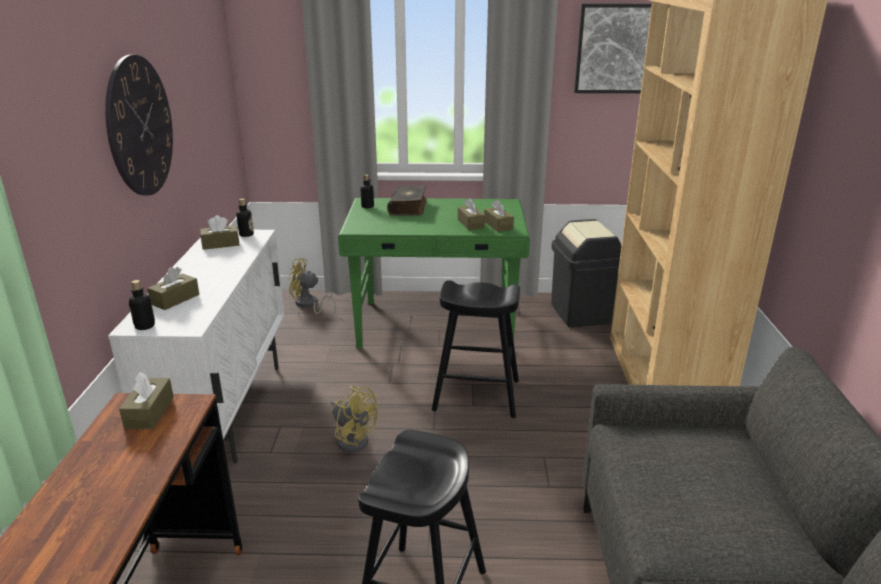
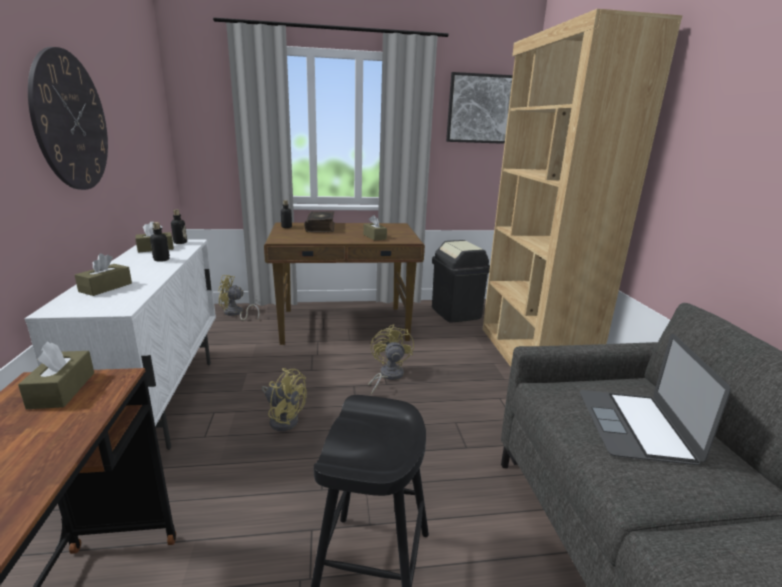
camera: 10 degrees left, 5 degrees down
bottle [129,280,155,330] -> bottle moved to [150,222,170,262]
green desk [338,198,530,349] -> brown desk [264,222,425,345]
black stool [432,280,520,418] -> yellow fan [368,324,414,395]
brown tissue box [484,200,514,232] -> none
none -> laptop [580,333,731,465]

